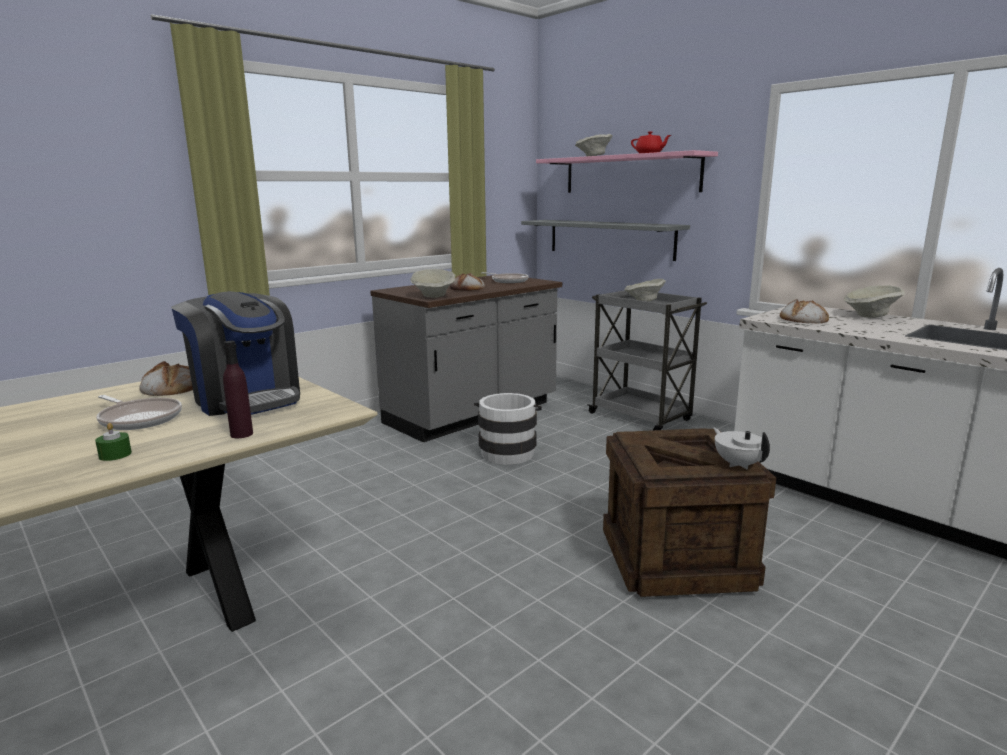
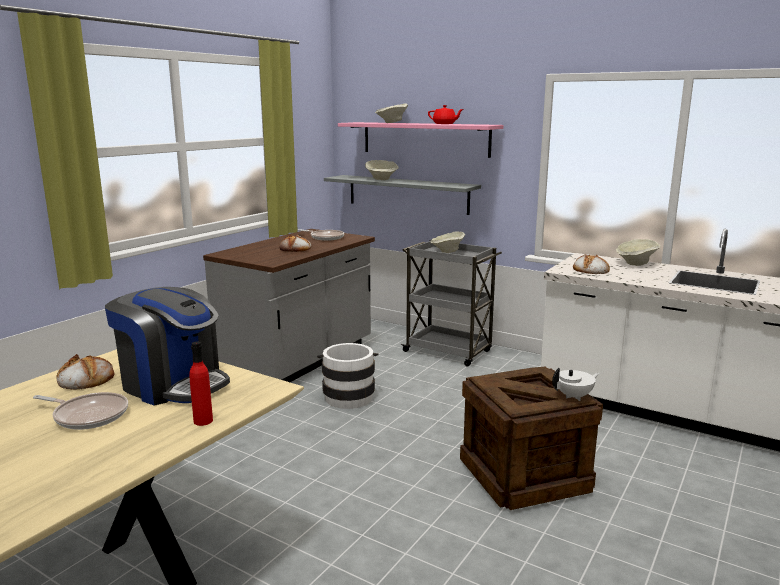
camera: 15 degrees left, 0 degrees up
green candle [95,423,132,461] -> none
purple bottle [223,341,253,438] -> red bottle [189,341,213,426]
beige bowl [410,269,456,298] -> beige bowl moved to [365,160,399,180]
white teapot [714,427,770,469] -> white teapot turned 105 degrees clockwise [552,368,600,401]

